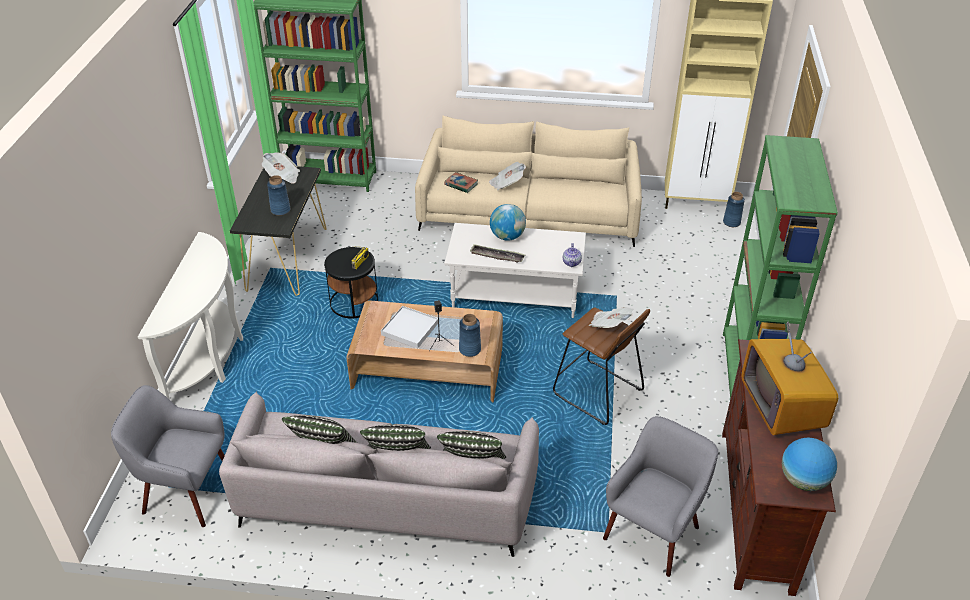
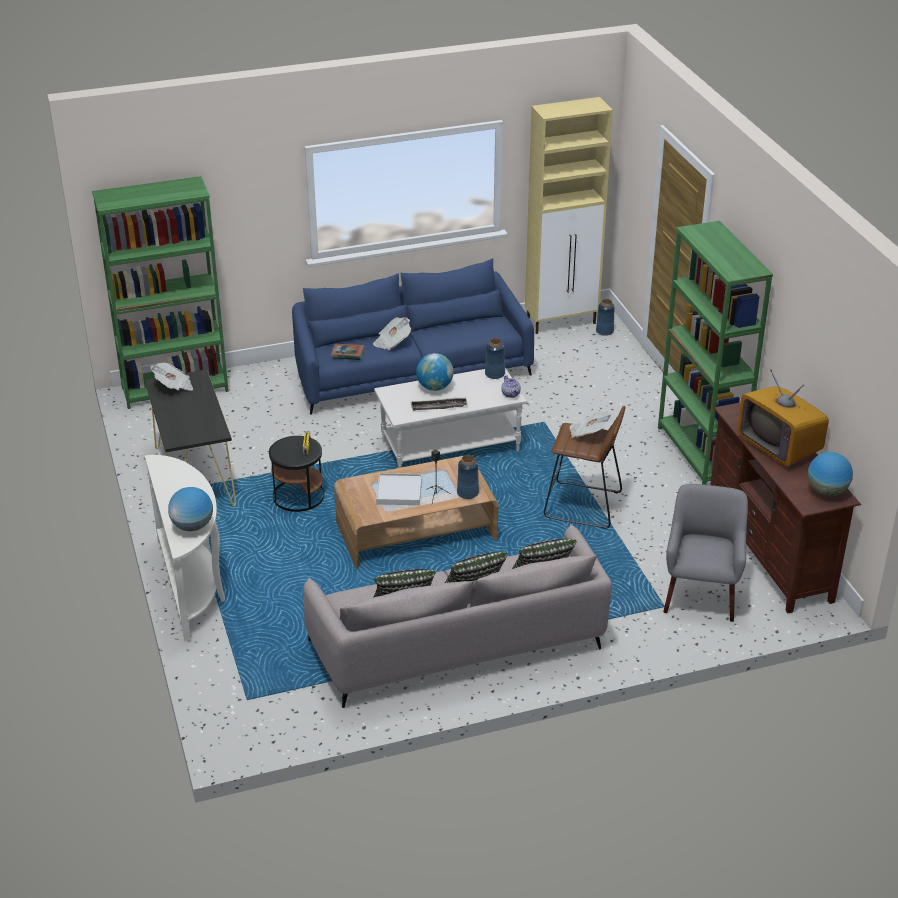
camera: 25 degrees left, 5 degrees down
grey armchair [111,385,225,527] -> none
blue vase [267,175,290,216] -> blue vase moved to [485,338,505,379]
beige sofa [415,116,642,247] -> blue sofa [292,259,534,415]
none -> globe [168,487,213,531]

